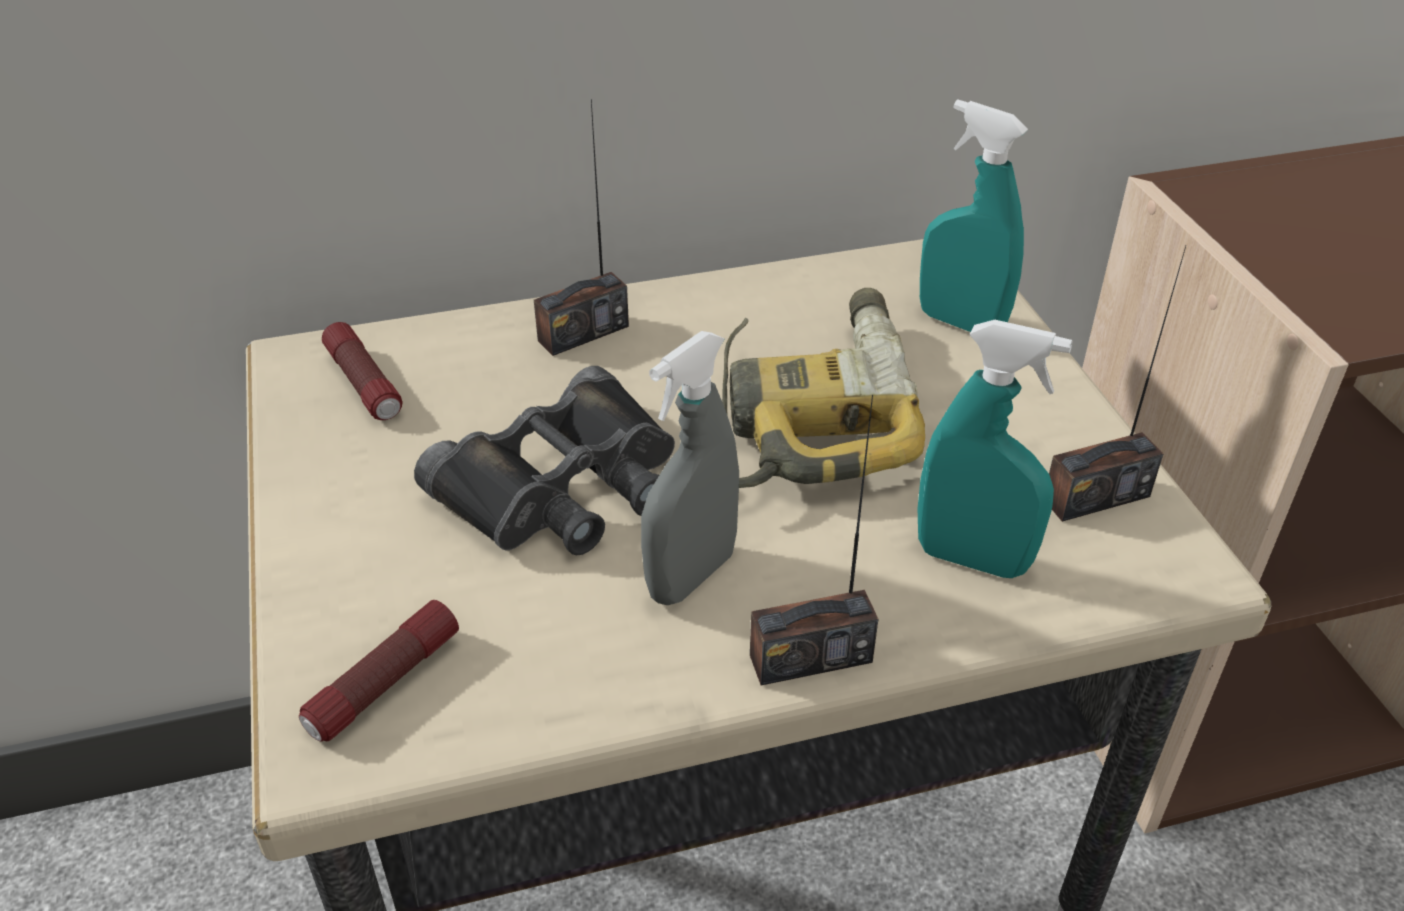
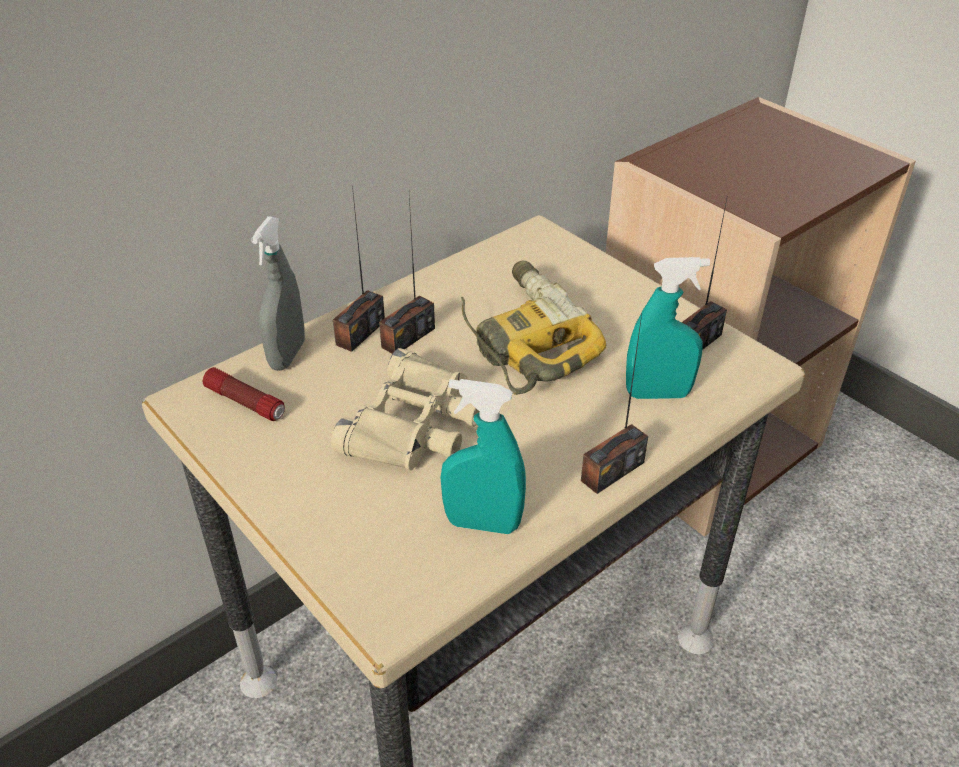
camera: 25 degrees left, 0 degrees up
flashlight [299,600,459,742] -> none
black binoculars [414,366,675,556] -> beige binoculars [331,348,480,470]
grey spray bottle [641,331,739,605] -> grey spray bottle moved to [251,216,305,371]
turquoise spray bottle [920,99,1028,332] -> turquoise spray bottle moved to [440,379,526,534]
none -> radio [379,196,435,354]

